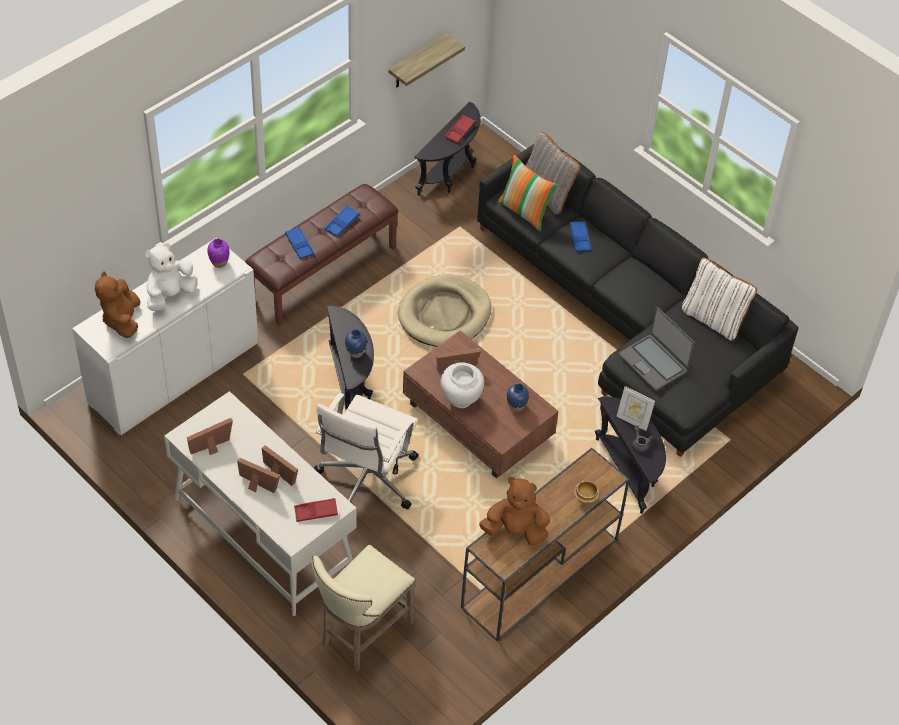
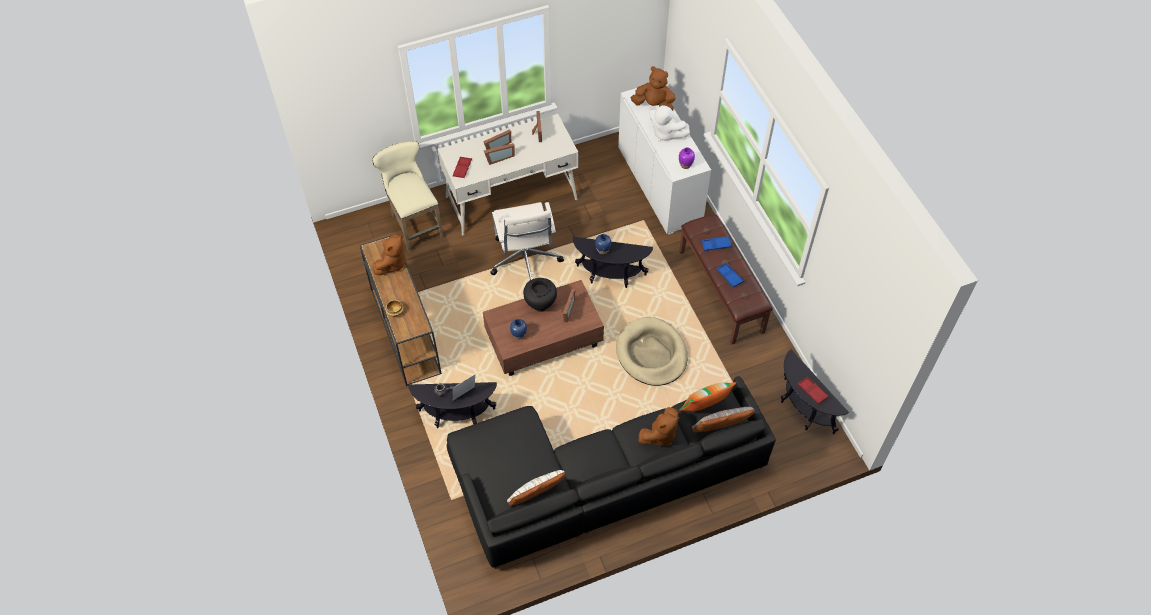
camera: 115 degrees right, 5 degrees up
white plush toy [145,243,197,311] -> white plush toy turned 150 degrees clockwise [649,105,690,141]
white office chair [314,393,419,509] -> white office chair turned 150 degrees counterclockwise [490,202,564,280]
shelf [388,34,465,87] -> none
white vase [440,362,484,408] -> black vase [523,278,557,312]
blue tray [570,221,591,252] -> brown plush toy [639,407,680,446]
laptop [619,307,695,391] -> none

